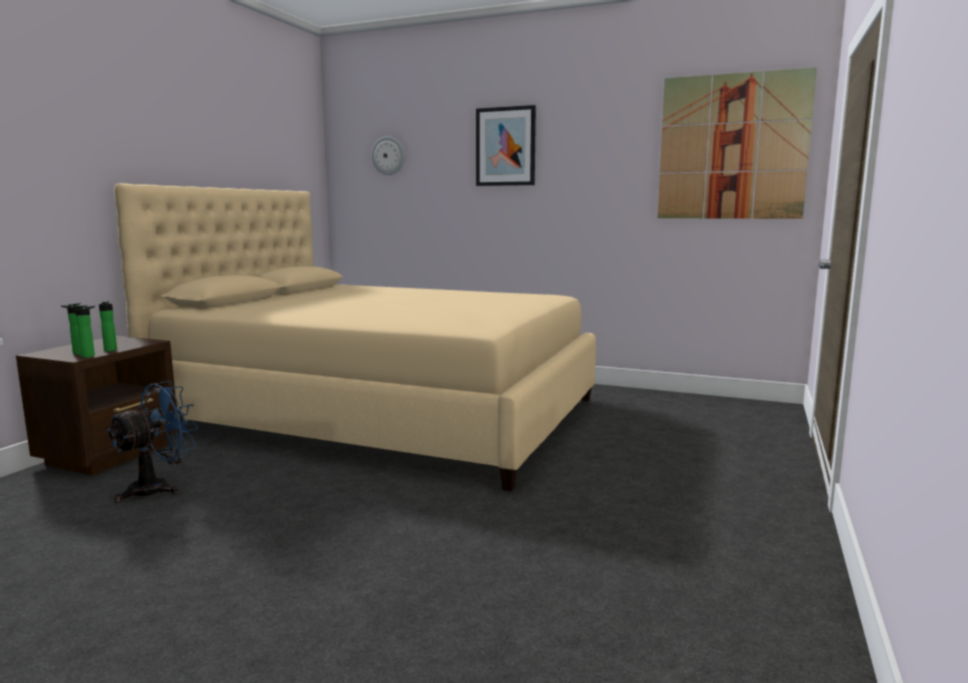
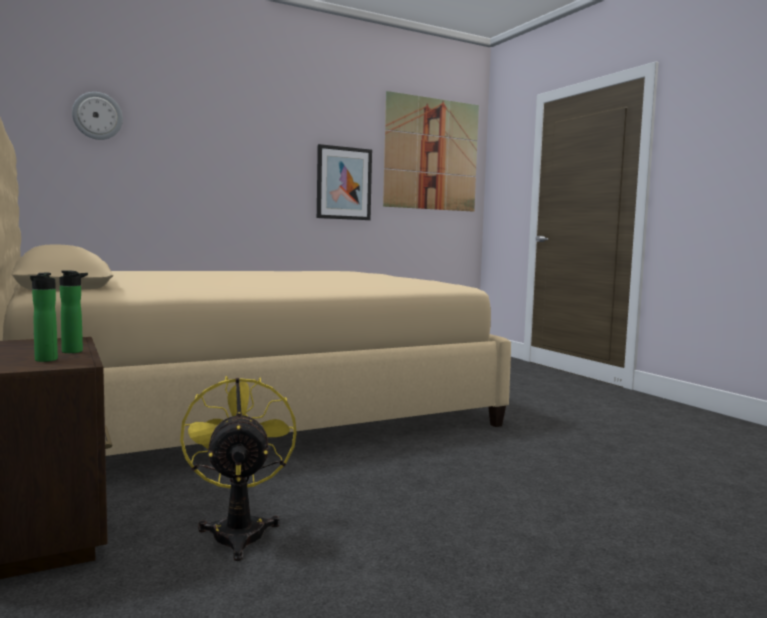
camera: 50 degrees left, 5 degrees down
bottle [75,305,95,358] -> none
blue fan [107,381,199,503] -> yellow fan [180,376,297,561]
picture [476,105,536,186] -> picture moved to [317,144,372,220]

